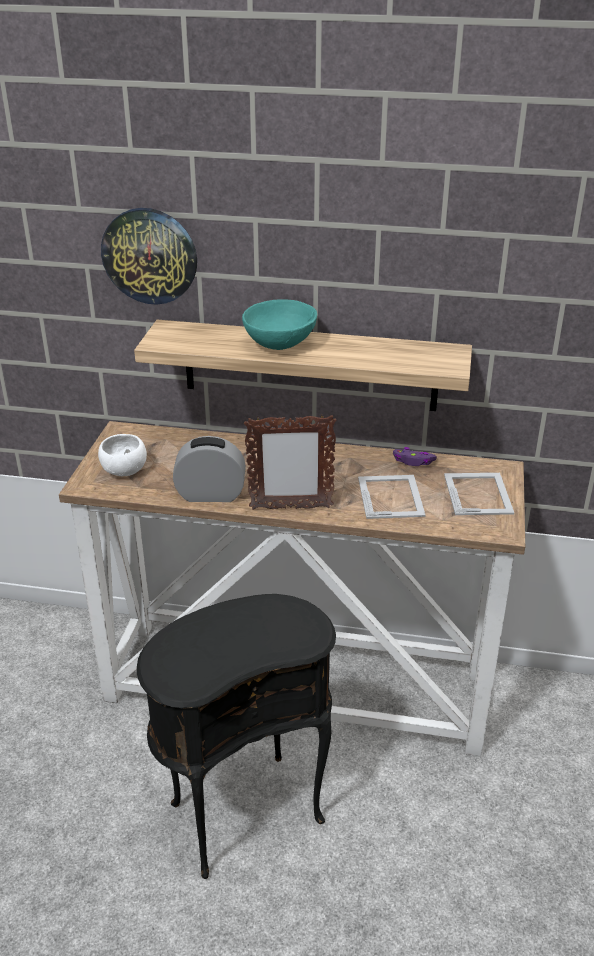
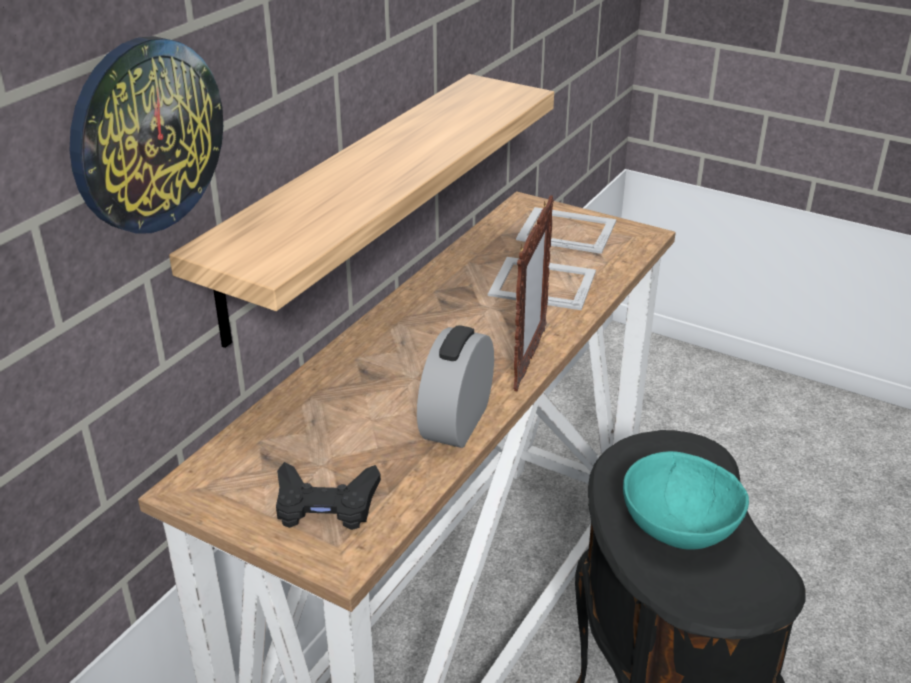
camera: 70 degrees left, 0 degrees up
white bowl [98,434,147,476] -> black game controller [276,462,381,530]
turquoise bowl [242,299,317,350] -> turquoise bowl moved to [623,451,749,550]
purple game controller [393,447,437,466] -> none

